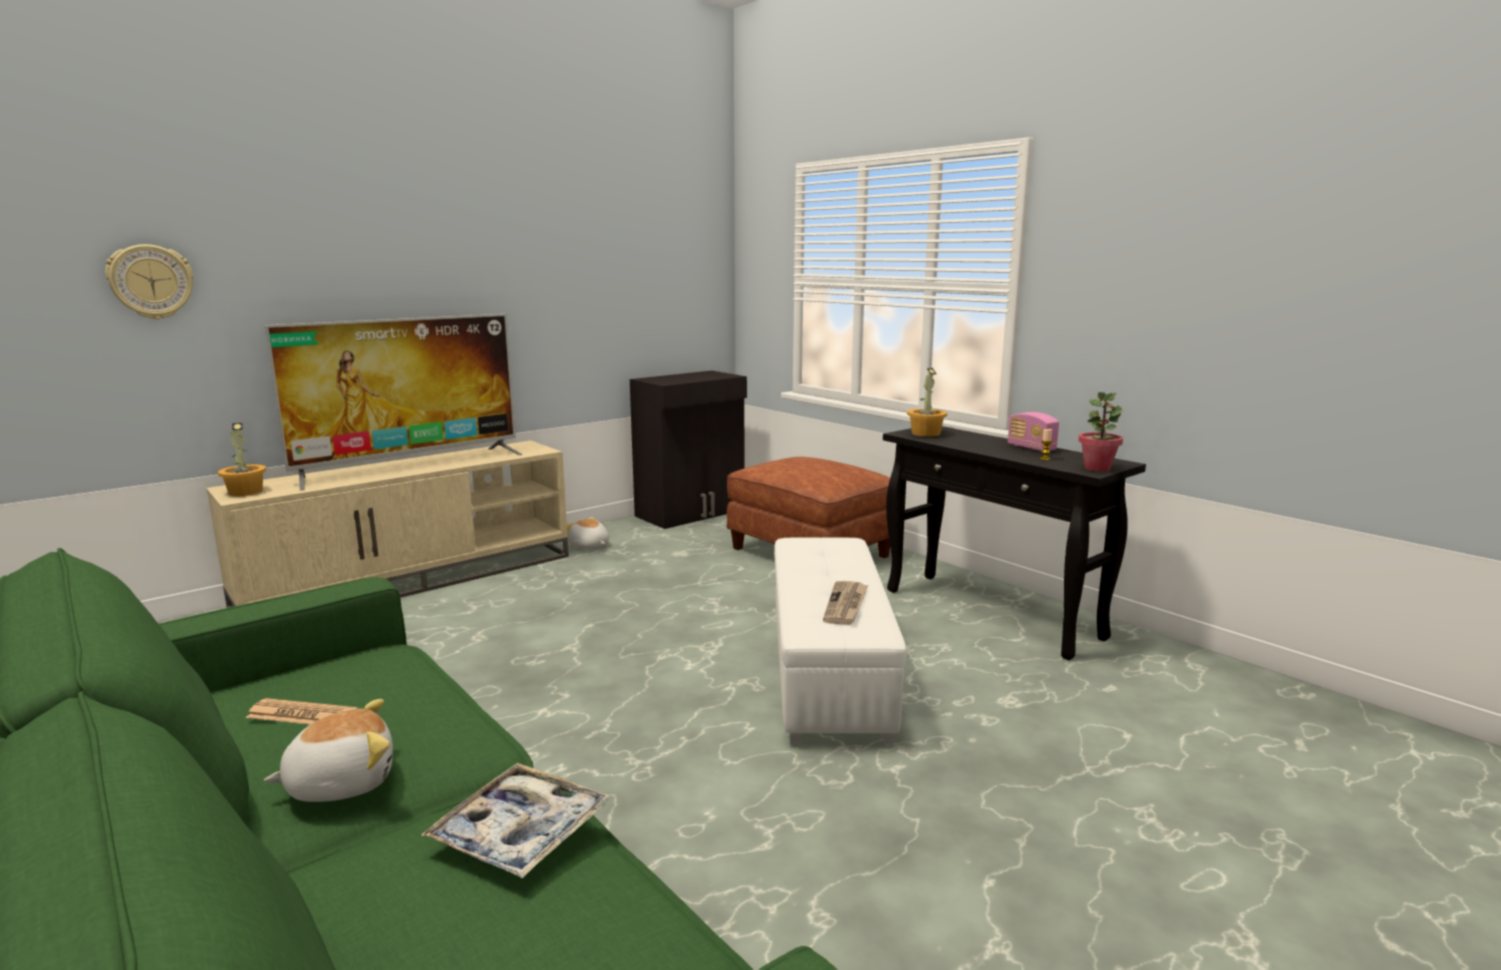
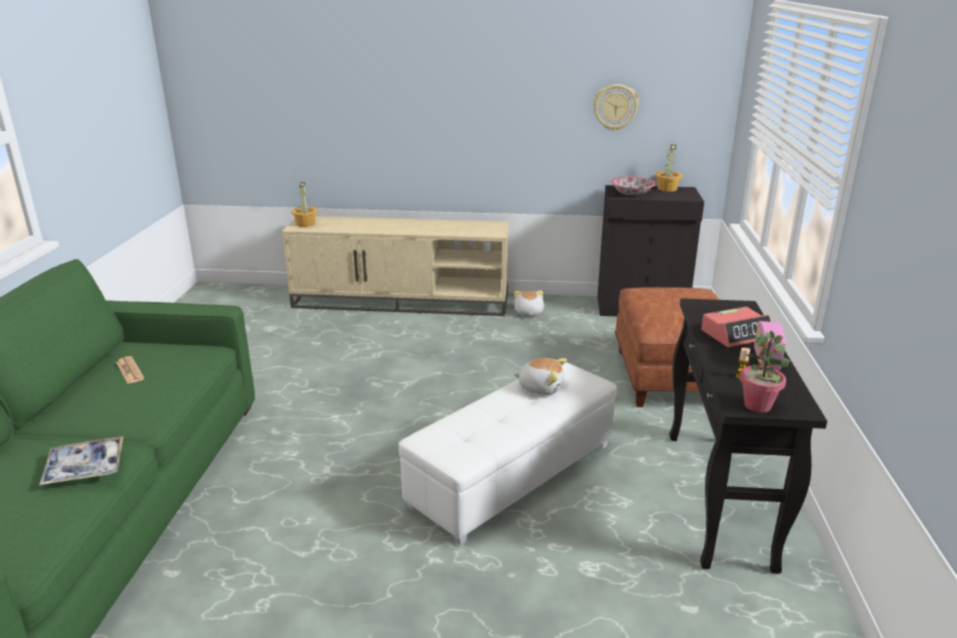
camera: 45 degrees right, 10 degrees up
wall clock [105,244,194,320] -> wall clock moved to [593,84,639,131]
plush toy [264,699,393,802] -> plush toy moved to [514,358,567,395]
television [265,314,523,491] -> none
newspaper [823,581,868,625] -> none
potted plant [907,368,947,437] -> potted plant moved to [655,145,683,192]
none -> bowl [611,177,655,195]
none -> alarm clock [701,307,771,348]

